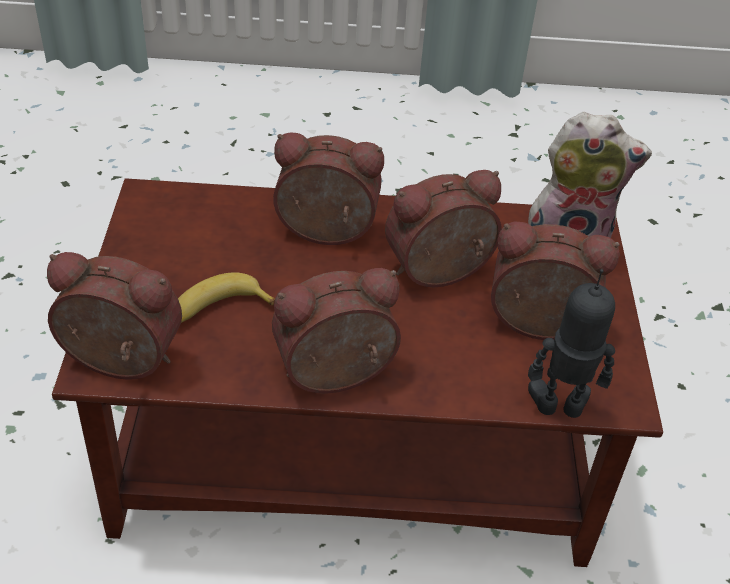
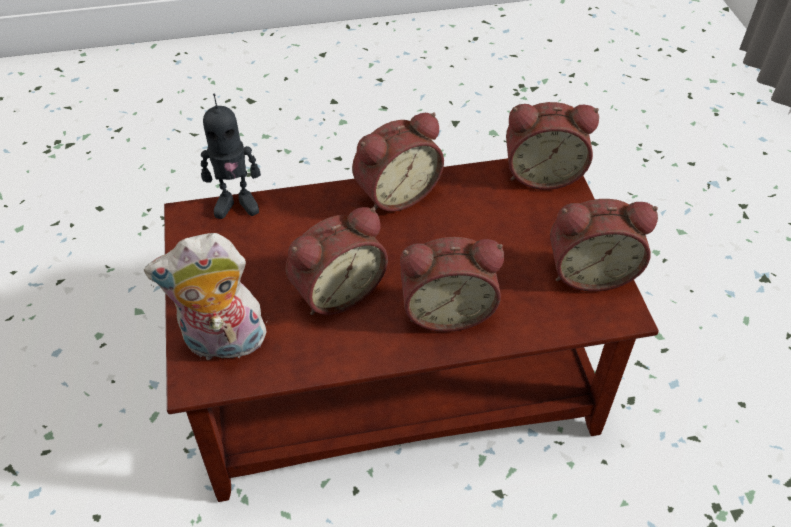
camera: 170 degrees right, 5 degrees up
banana [178,272,275,323] -> none
alarm clock [491,222,620,340] -> alarm clock moved to [550,199,658,292]

